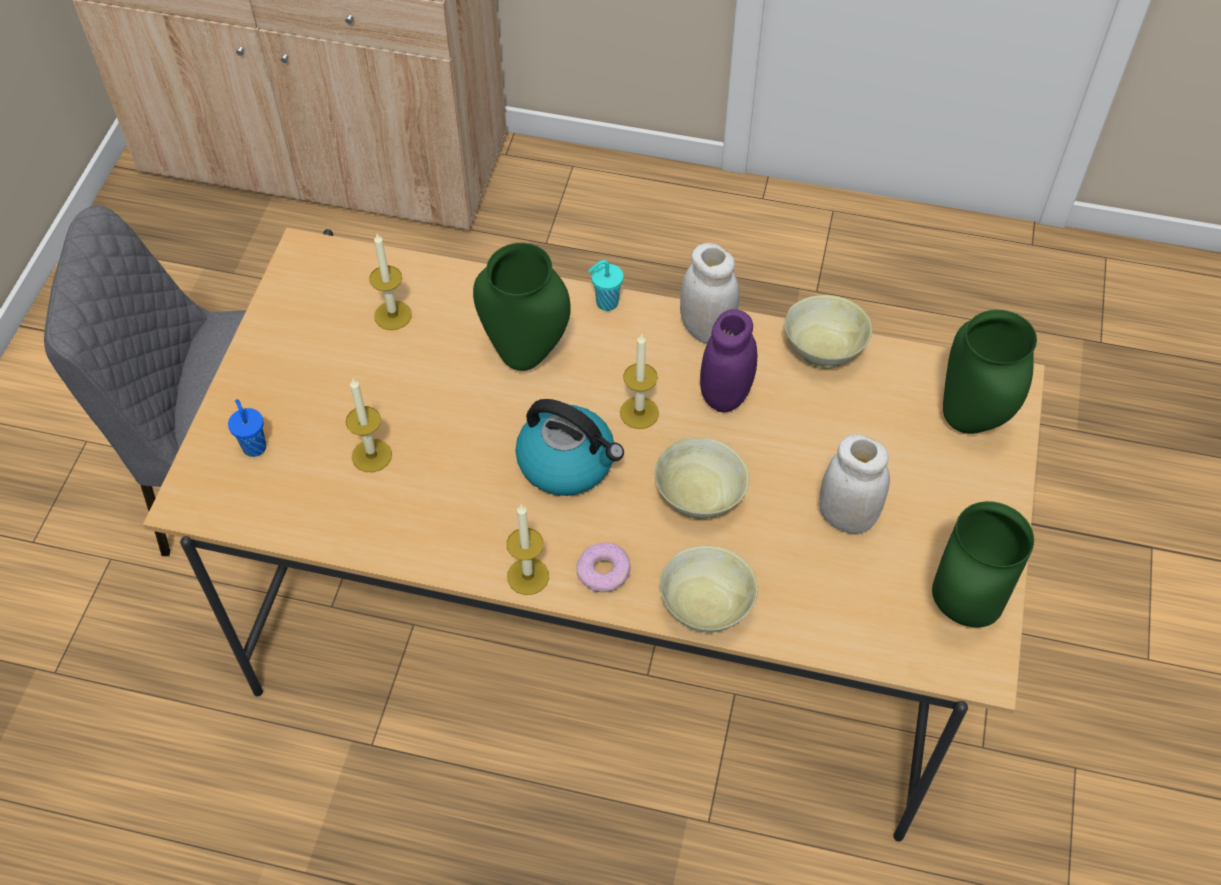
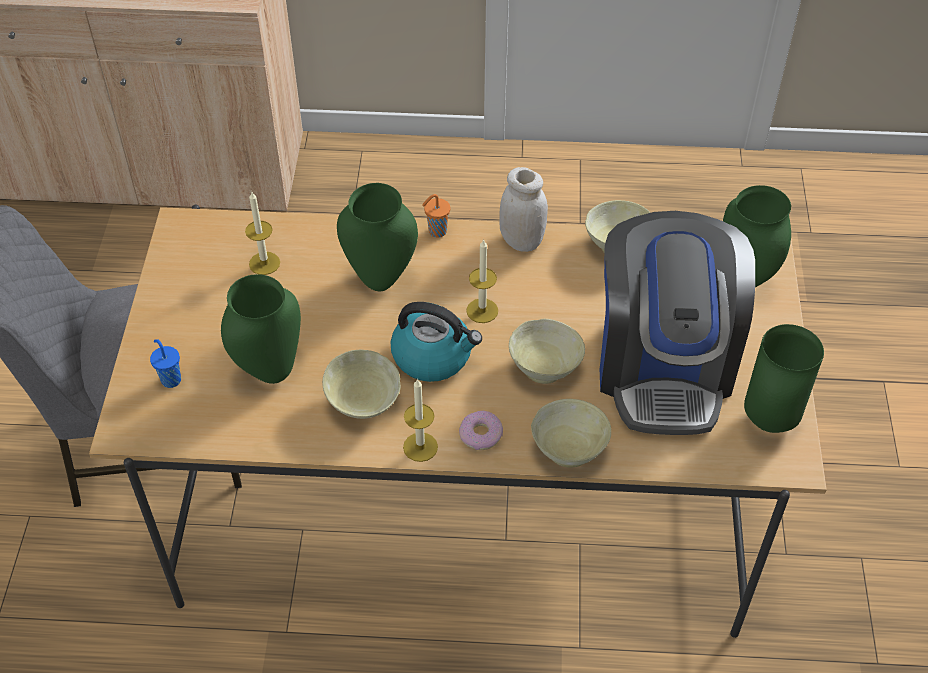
camera: 10 degrees left, 5 degrees down
candle [346,379,392,472] -> green vase [221,274,301,384]
turquoise cup [588,260,623,311] -> orange cup [422,194,450,238]
purple jar [700,309,757,413] -> none
white jar [819,434,890,534] -> coffee machine [600,211,755,435]
none -> beige bowl [322,350,401,419]

